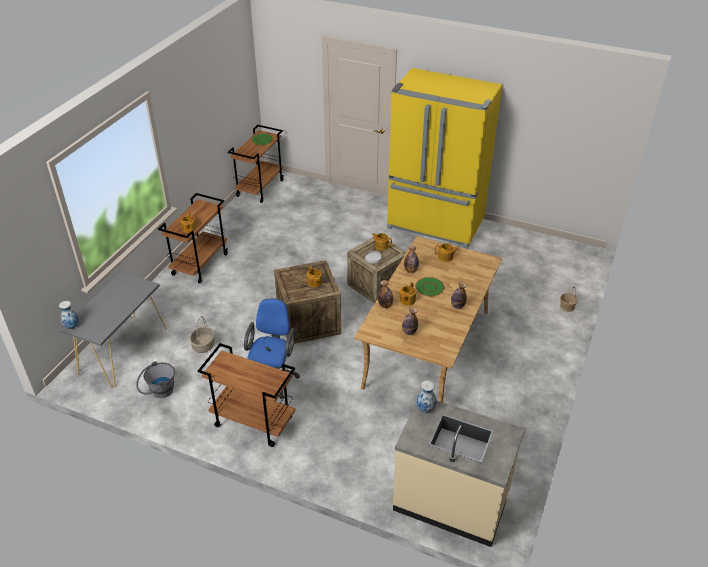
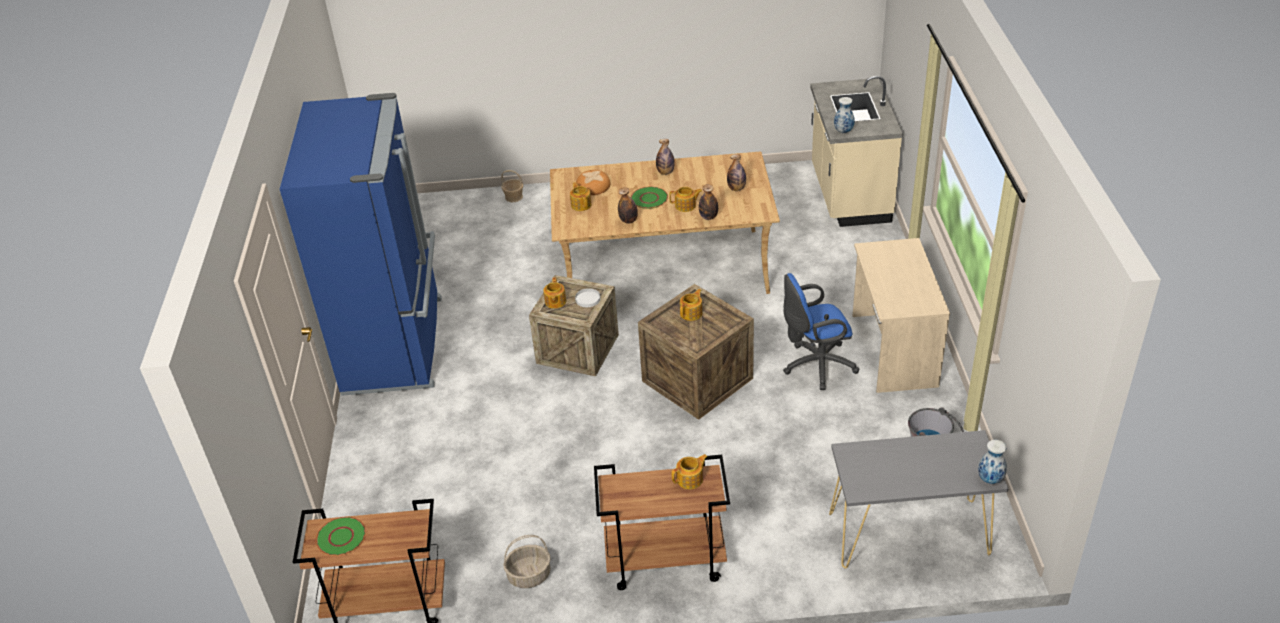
camera: 115 degrees left, 0 degrees up
basket [189,316,215,353] -> basket moved to [503,535,551,588]
brown cart [198,343,295,447] -> beige desk [853,238,950,393]
yellow fridge [387,68,503,248] -> blue fridge [280,93,442,396]
none -> bread [576,170,611,195]

